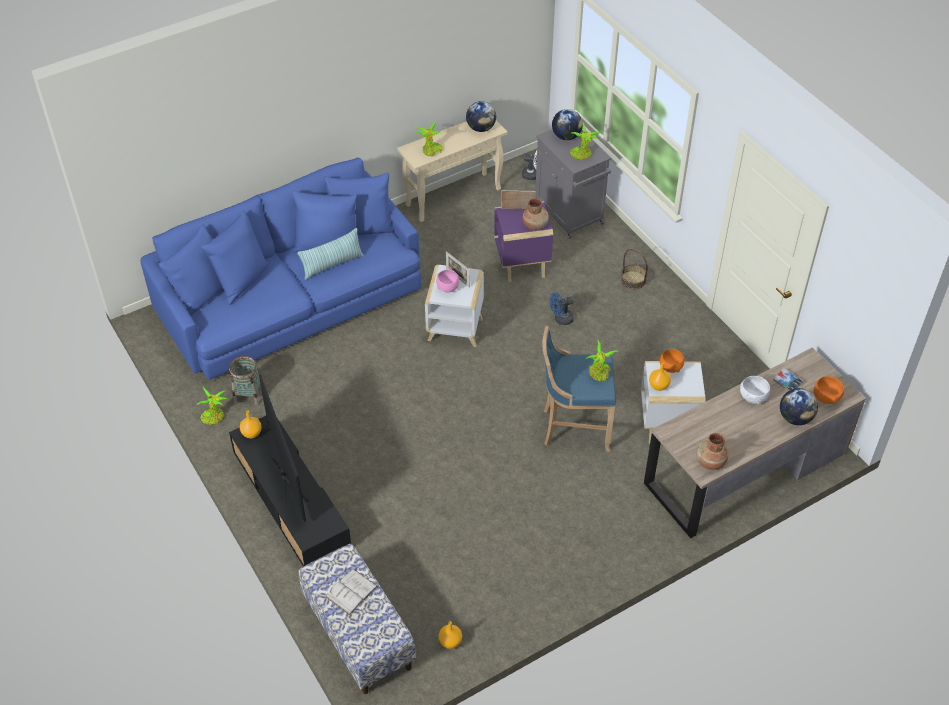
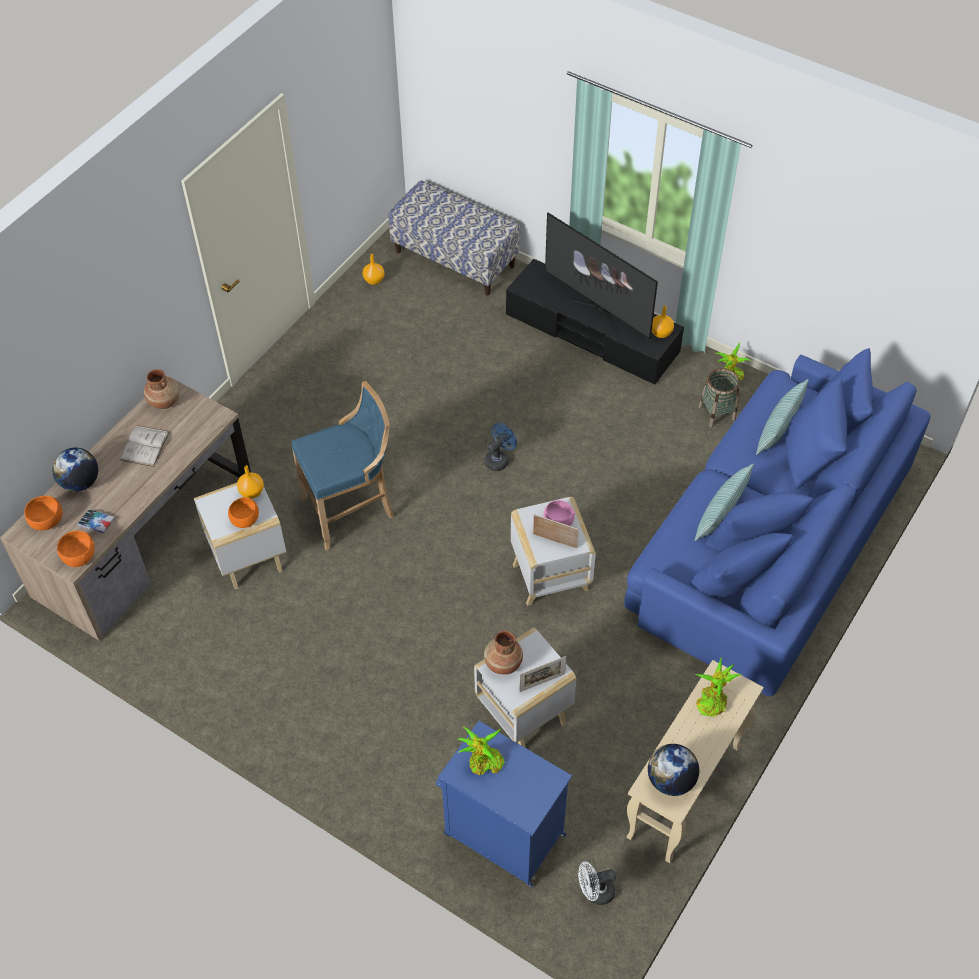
camera: 155 degrees right, 5 degrees up
white book [326,569,378,615] -> white book moved to [120,425,170,467]
purple side table [494,201,553,282] -> white side table [474,628,576,747]
grey cabinet [535,129,611,239] -> blue cabinet [436,721,572,887]
blue fan [549,292,574,325] -> blue fan moved to [484,423,517,471]
globe [552,109,583,140] -> none
potted plant [586,340,617,381] -> none
basket [620,249,648,290] -> none
white bowl [740,376,770,404] -> none
none -> orange bowl [57,531,94,567]
none -> pillow [756,379,809,455]

